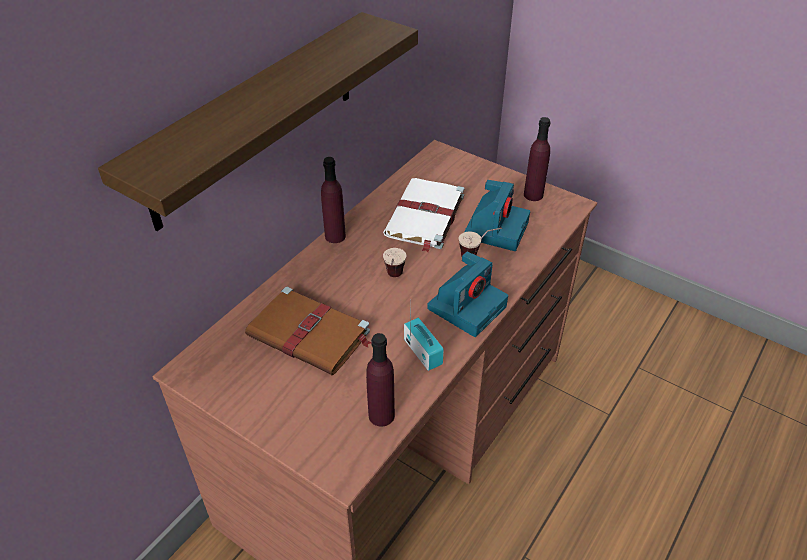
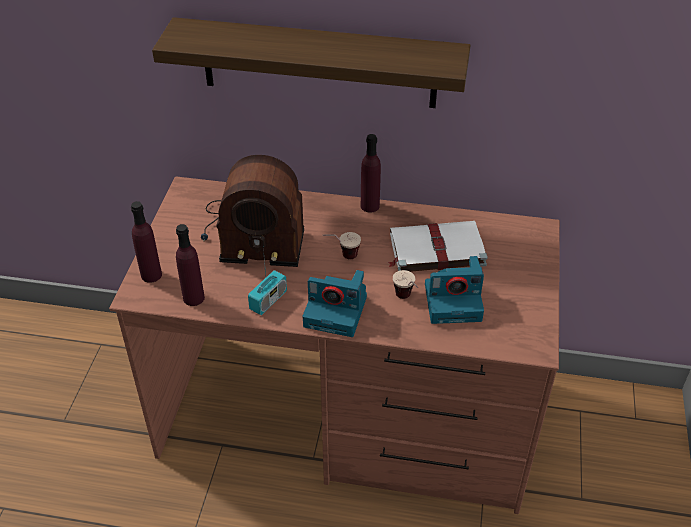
camera: 65 degrees right, 0 degrees up
brown book [245,287,371,376] -> radio [201,155,304,267]
purple bottle [524,117,551,201] -> purple bottle moved to [131,201,162,283]

